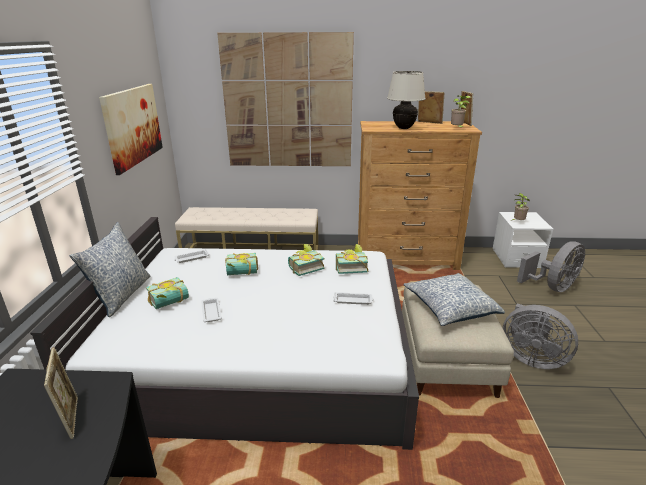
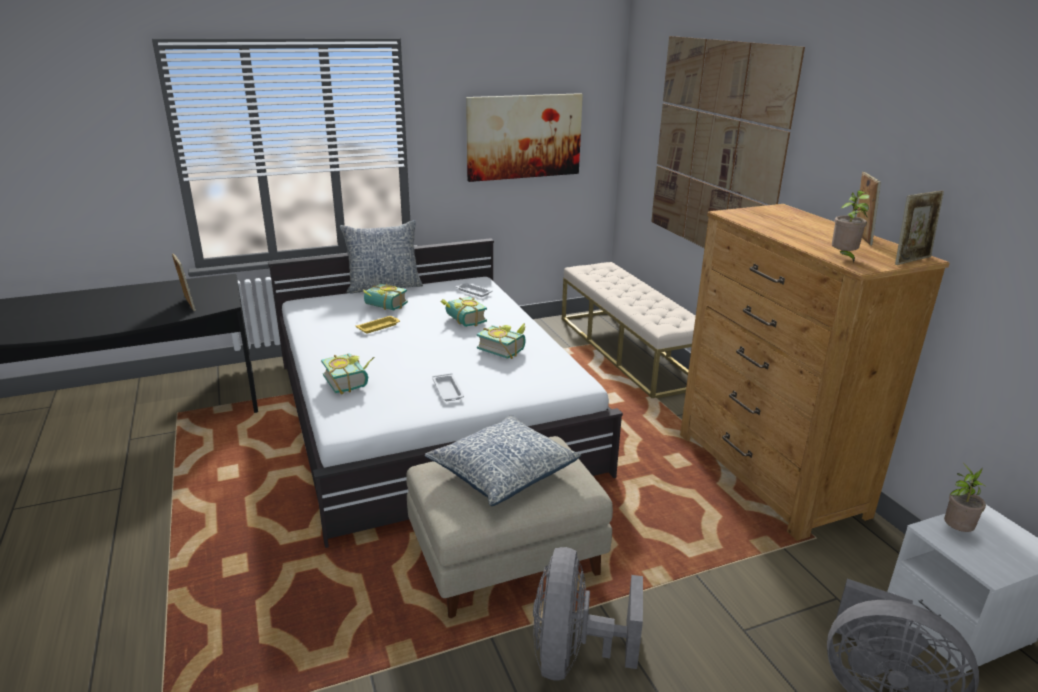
camera: 65 degrees right, 0 degrees up
picture frame [44,347,78,439] -> picture frame turned 75 degrees counterclockwise [172,253,196,311]
white tray [201,298,222,322] -> yellow tray [356,316,400,333]
book [336,244,368,274] -> book moved to [321,354,375,394]
beige table lamp [387,71,426,129] -> none

